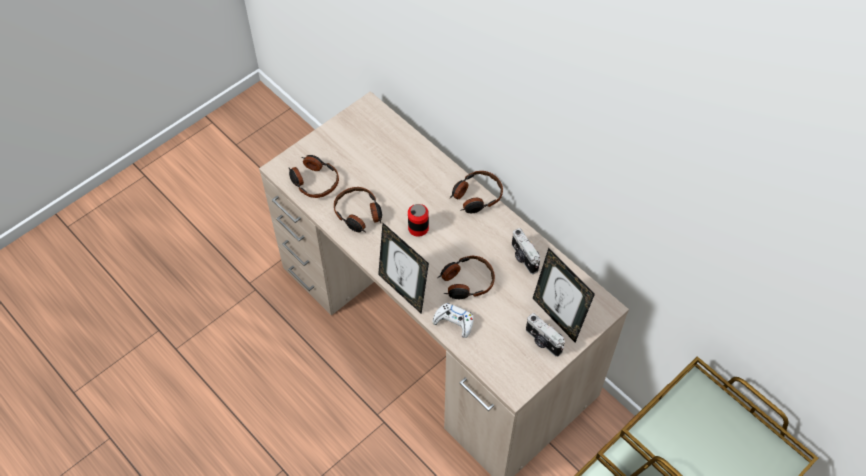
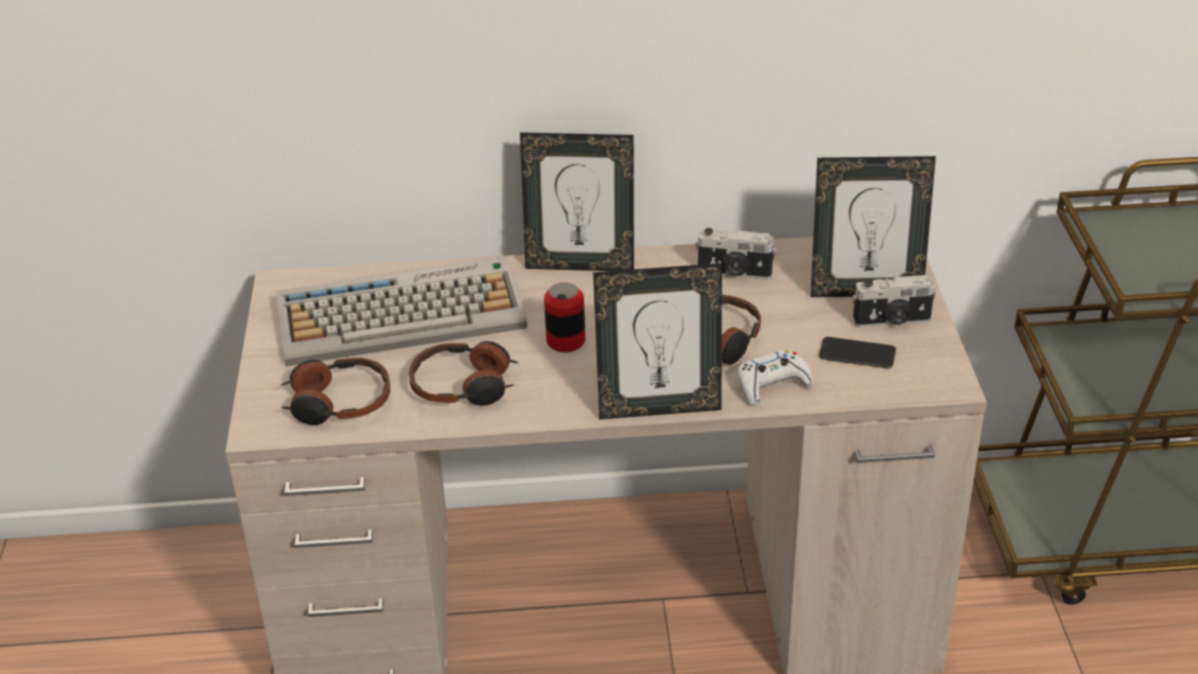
camera: 50 degrees left, 20 degrees down
headphones [450,171,503,213] -> picture frame [520,132,634,271]
none -> keyboard [276,256,527,367]
none -> phone [819,337,896,368]

